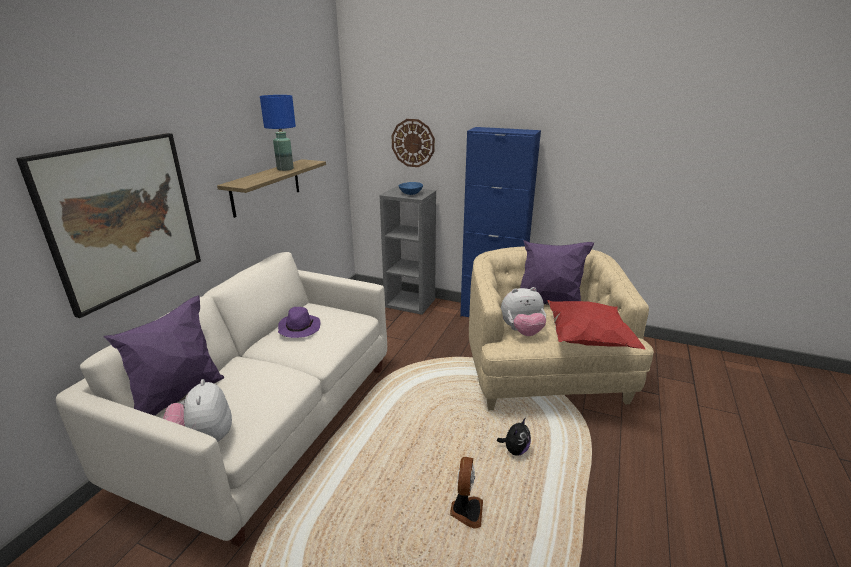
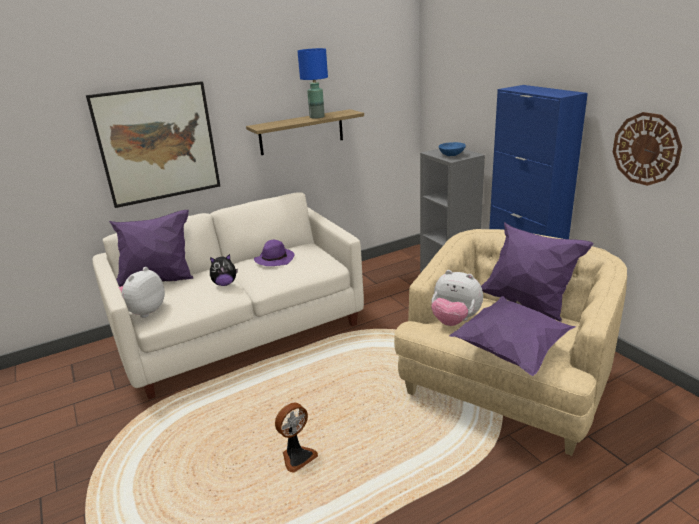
camera: 40 degrees right, 0 degrees up
wall clock [392,119,435,167] -> wall clock moved to [613,112,682,186]
plush toy [497,419,531,456] -> plush toy moved to [210,254,238,286]
red pillow [547,300,645,349] -> purple pillow [449,296,576,376]

